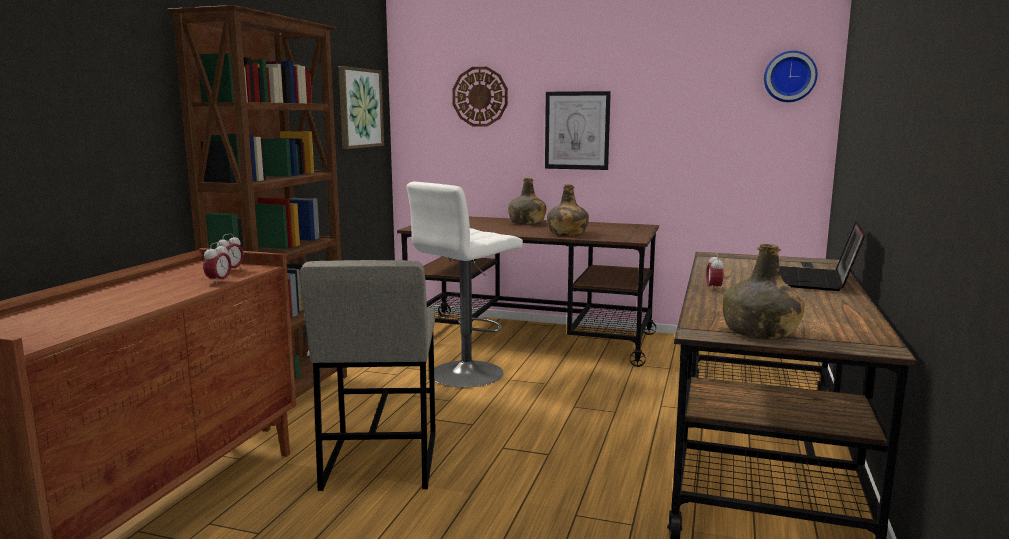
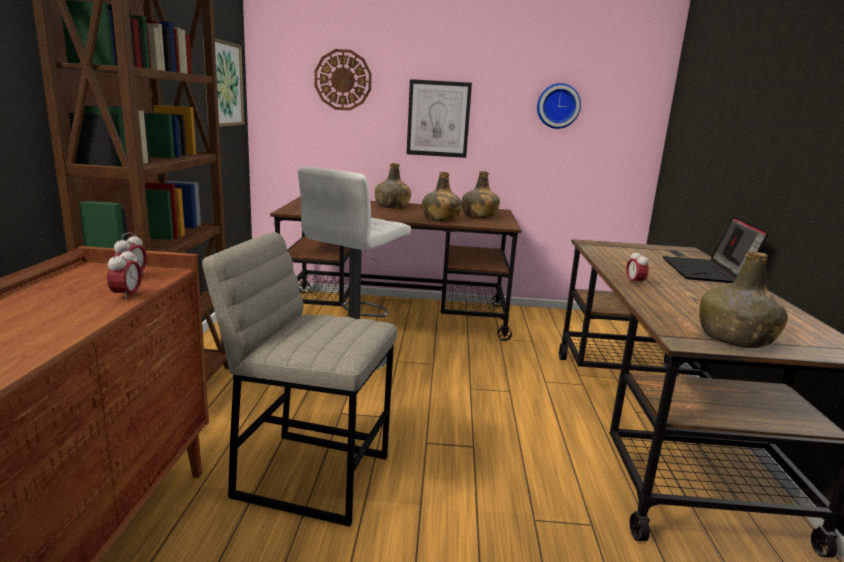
camera: 15 degrees left, 5 degrees up
grey chair [299,260,436,491] -> grey chair turned 120 degrees clockwise [202,232,397,526]
wall clock [764,51,818,102] -> wall clock moved to [537,83,581,129]
none -> green bottle [462,171,500,218]

